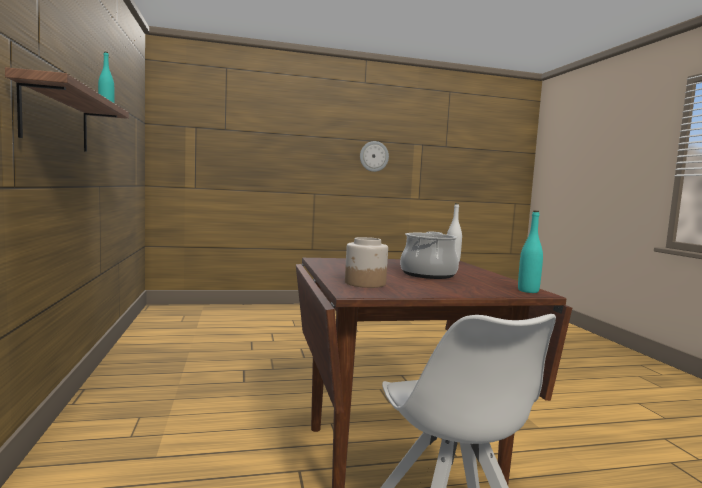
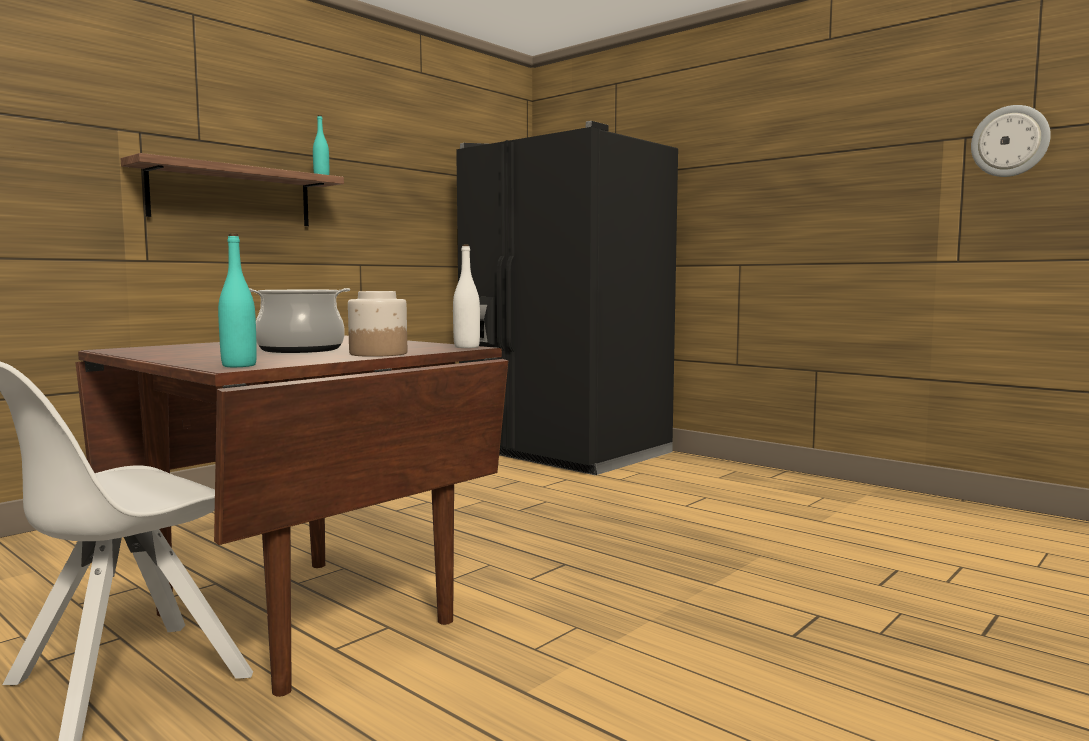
camera: 55 degrees right, 0 degrees up
jar [345,237,388,288] -> jar moved to [348,291,407,357]
wall clock [360,141,389,172] -> wall clock moved to [971,105,1051,177]
none -> black fridge [456,121,678,475]

